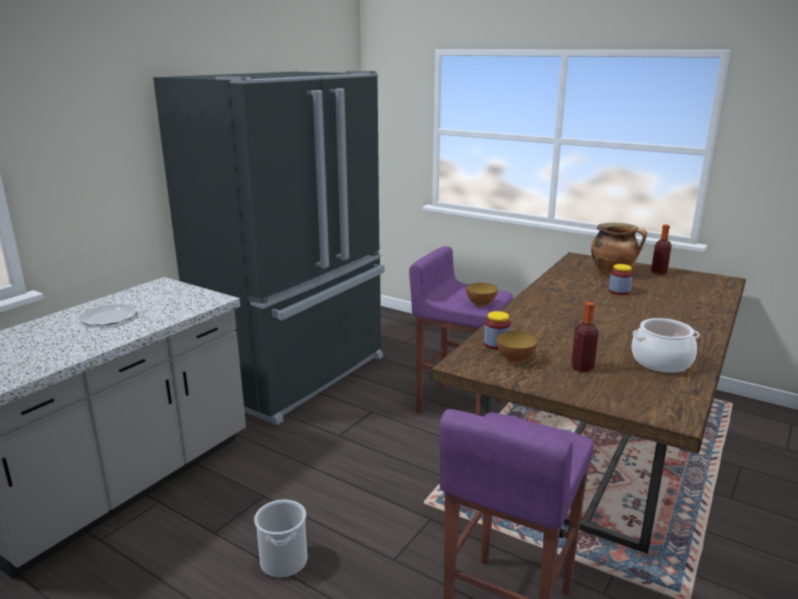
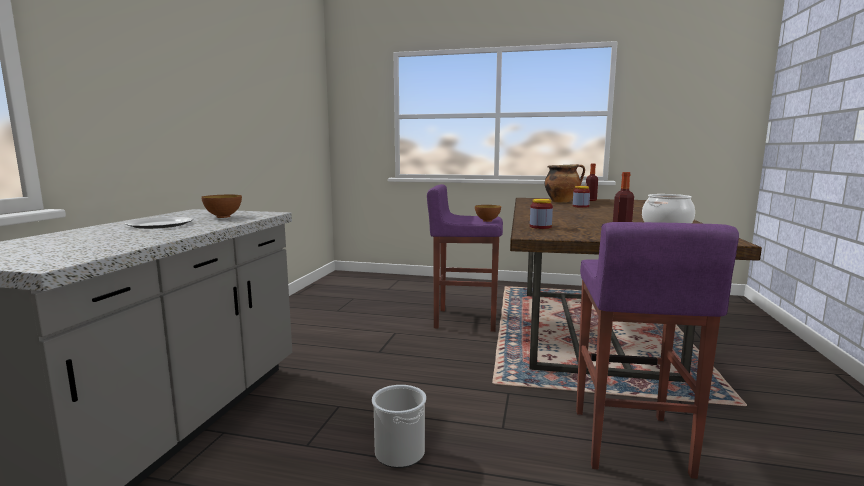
camera: 20 degrees left, 10 degrees down
black fridge [153,71,384,425] -> none
bowl [496,331,538,363] -> bowl moved to [201,195,242,218]

